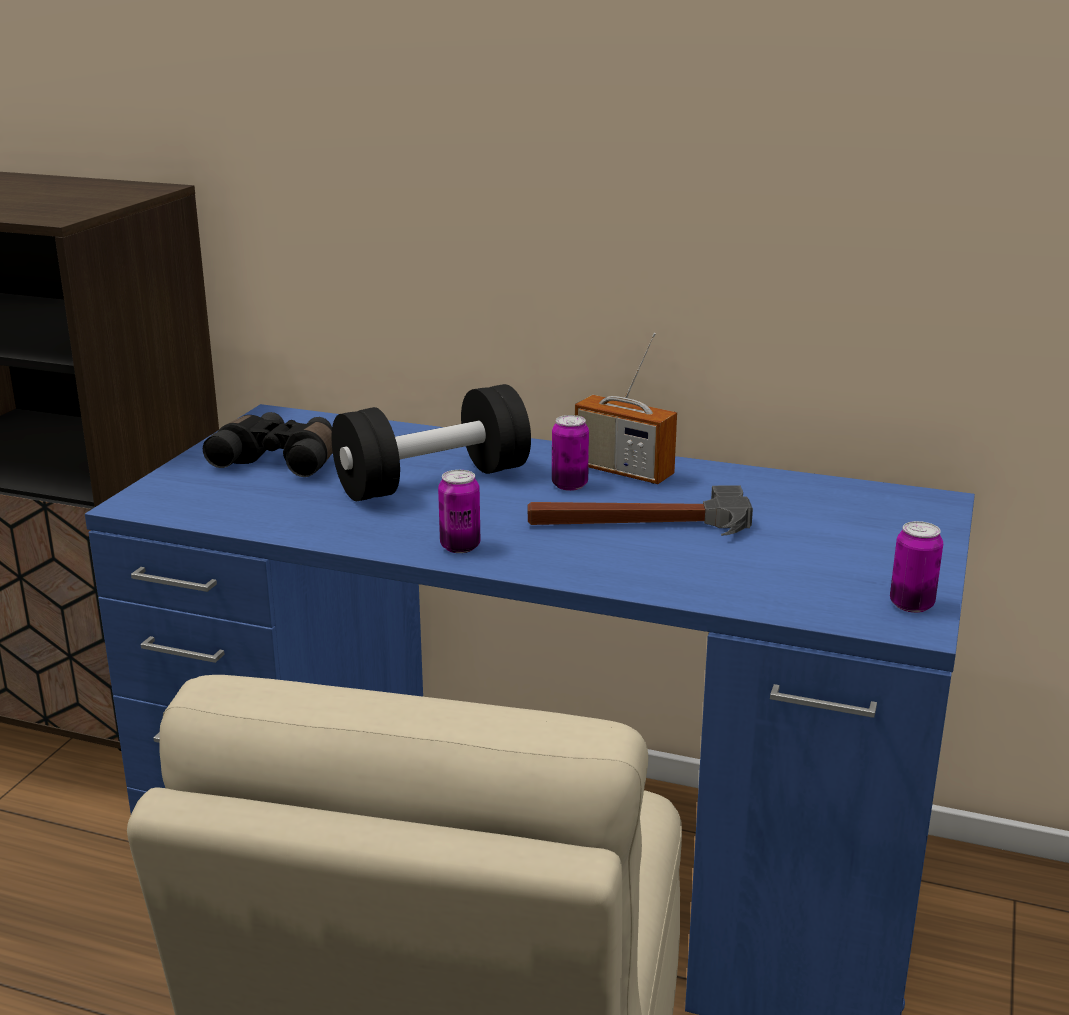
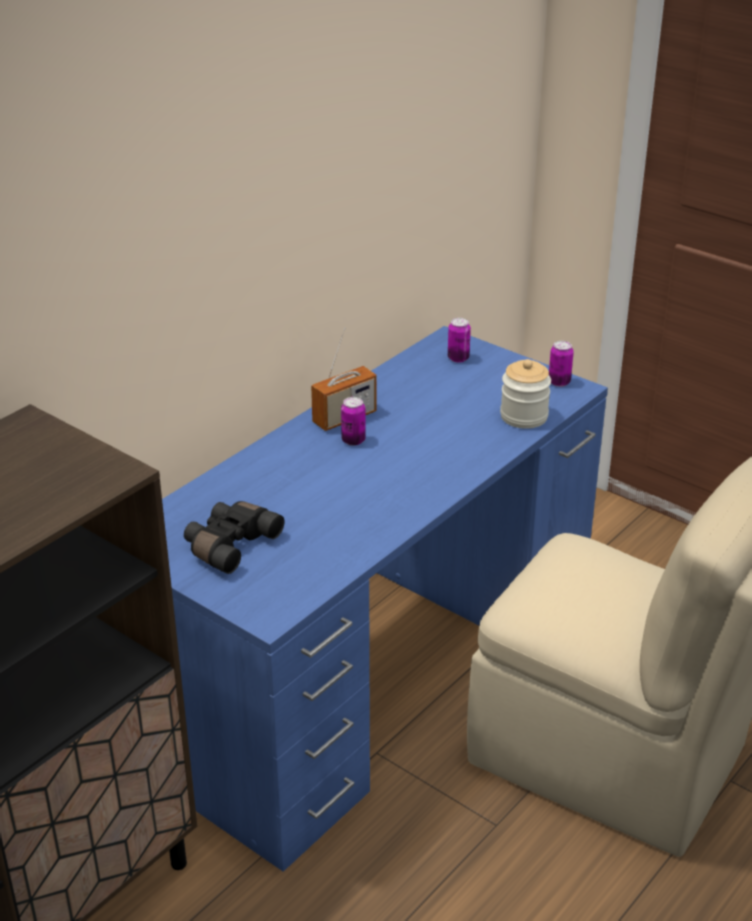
camera: 70 degrees left, 10 degrees up
black dumbbell [332,384,531,501] -> none
can [438,470,480,553] -> can moved to [448,318,471,363]
hammer [528,486,753,536] -> none
none -> jar [500,359,551,429]

